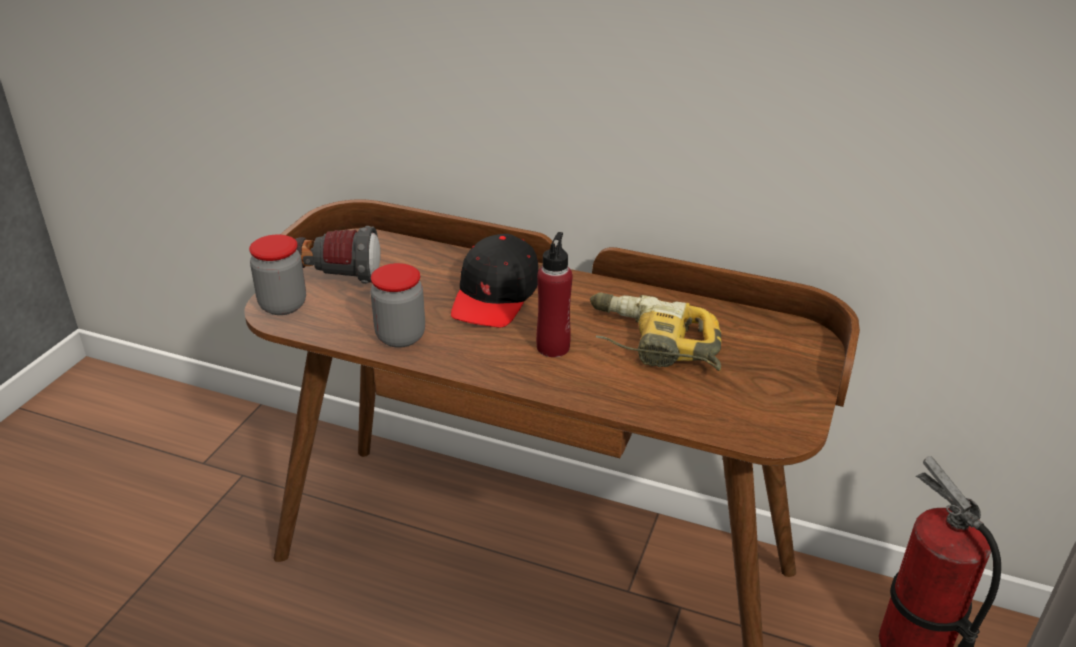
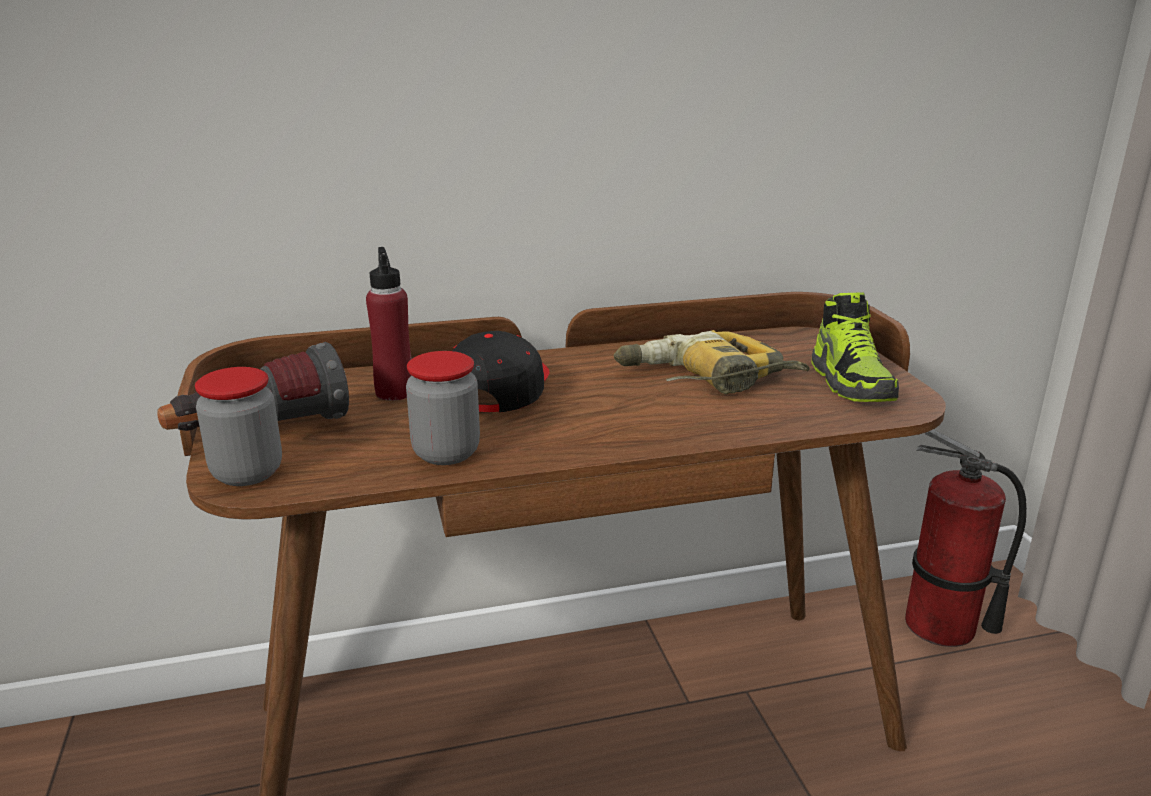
camera: 35 degrees left, 10 degrees down
black cap [451,234,539,327] -> black cap turned 150 degrees counterclockwise [452,331,549,412]
red bottle [536,232,573,357] -> red bottle moved to [366,247,412,401]
none -> shoe [812,293,899,402]

